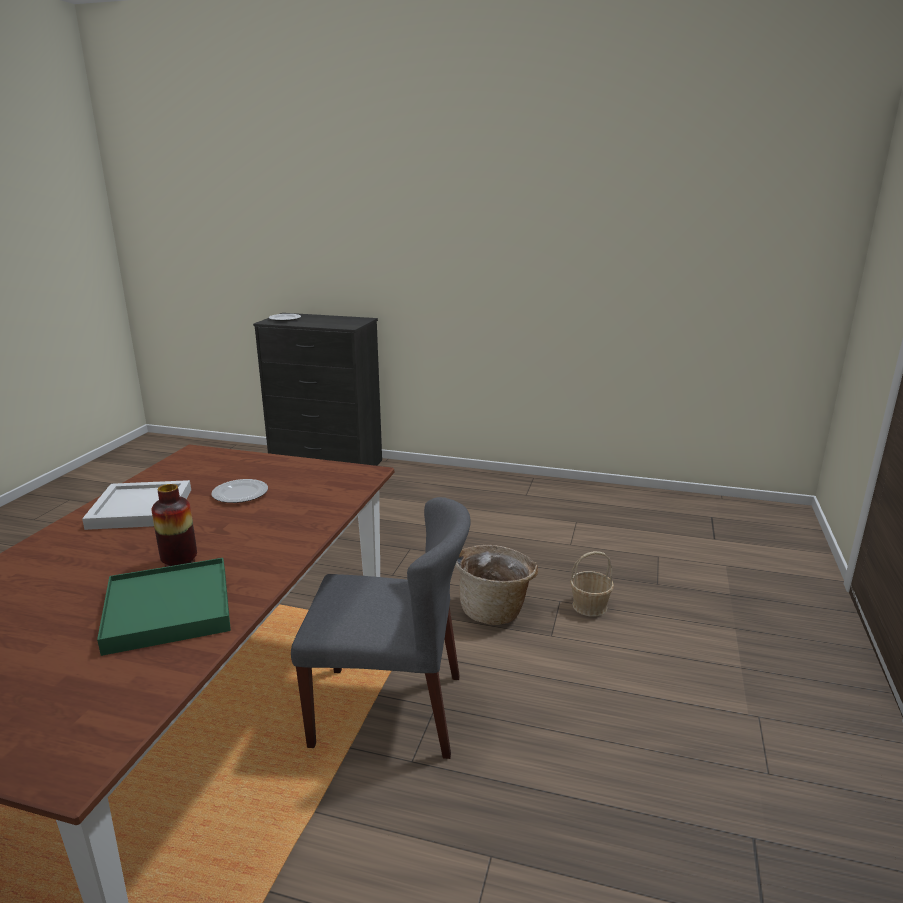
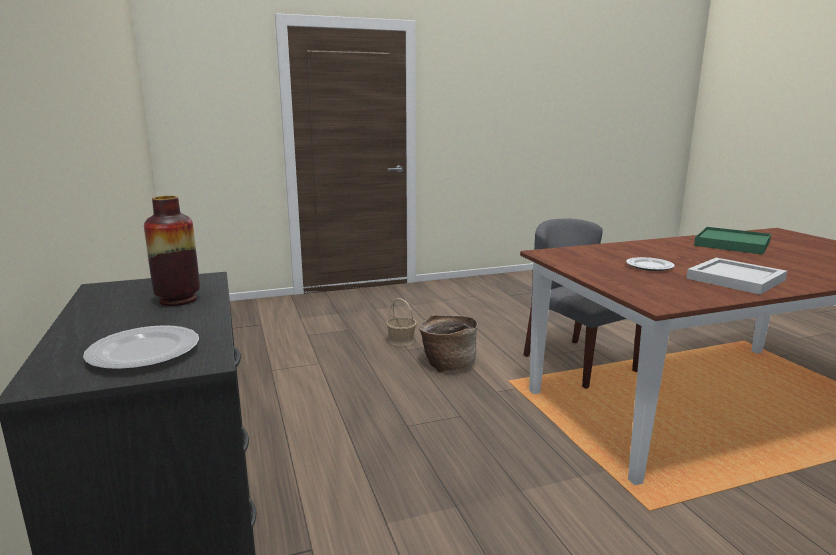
camera: 125 degrees left, 5 degrees down
vase [152,484,197,567] -> vase moved to [144,196,200,306]

